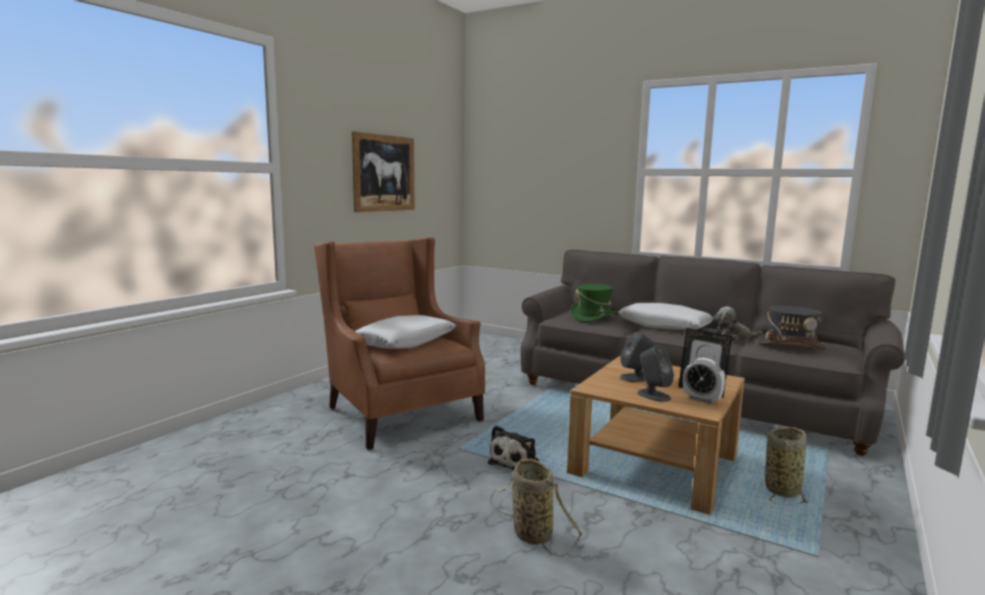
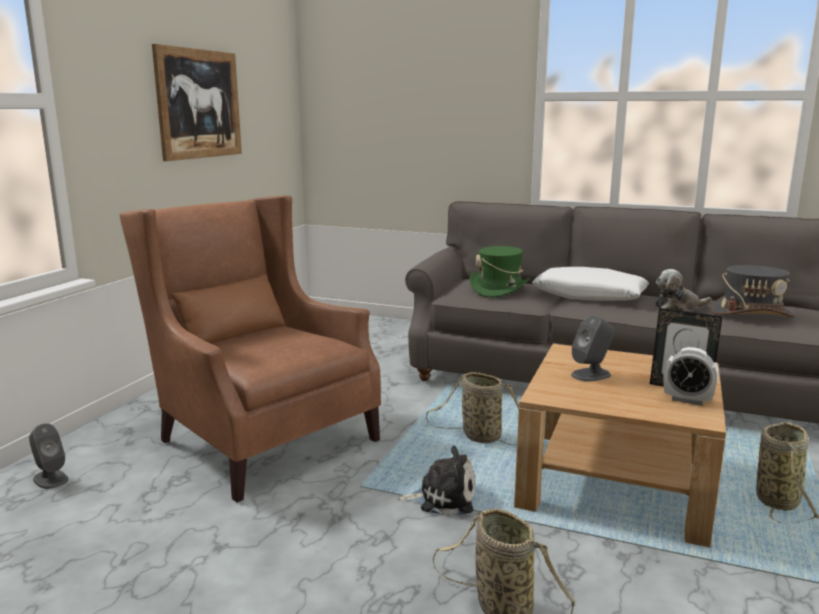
camera: 10 degrees left, 5 degrees up
white pillow [355,315,456,349] -> none
plush toy [488,425,539,470] -> plush toy turned 105 degrees counterclockwise [397,446,475,516]
grey speaker [637,345,674,402] -> grey speaker moved to [29,423,68,489]
none -> basket [426,372,519,445]

